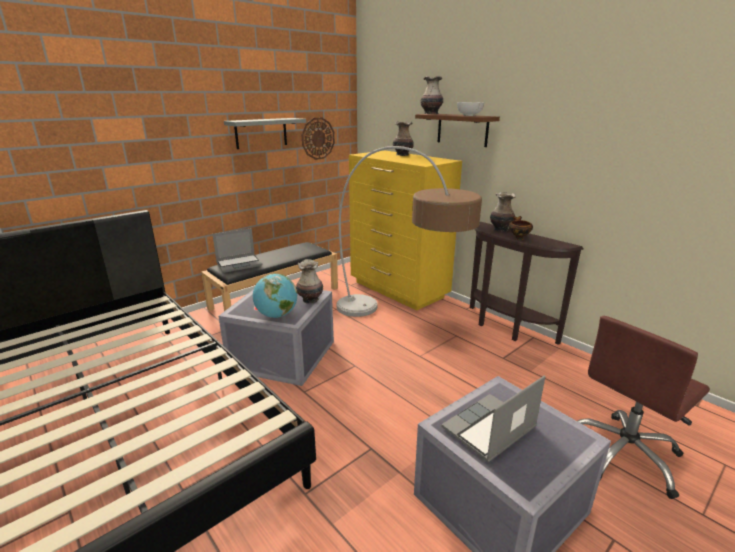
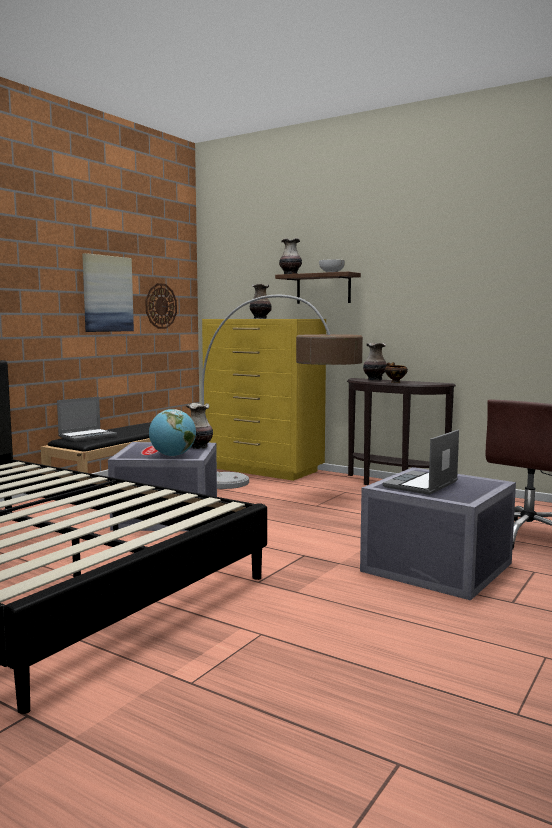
camera: 15 degrees left, 15 degrees down
grey shelf [224,118,306,149] -> picture [82,253,134,332]

